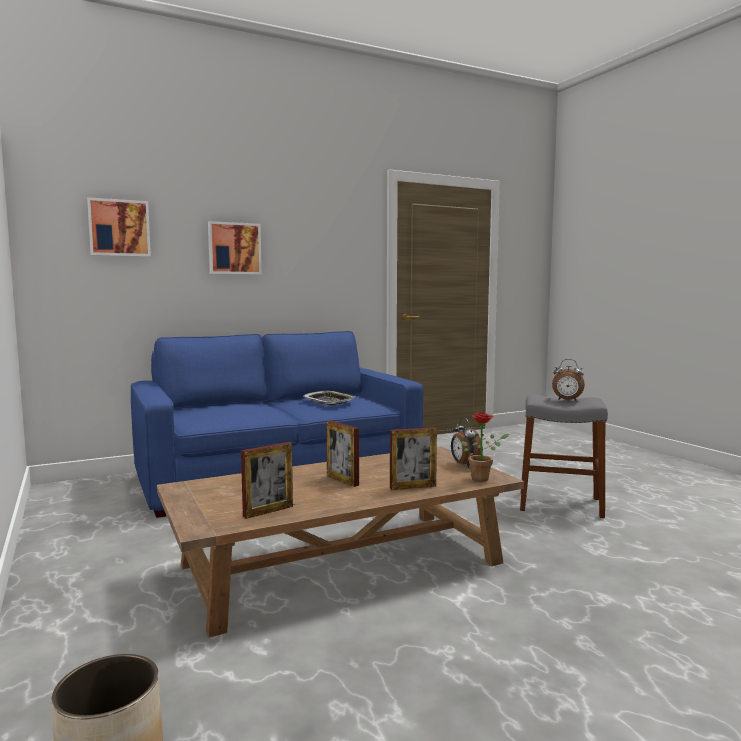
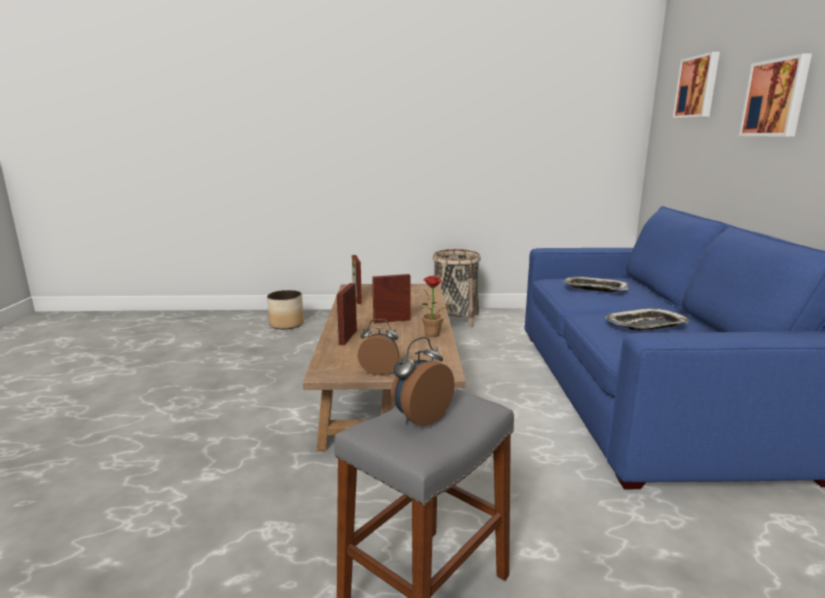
camera: 115 degrees right, 10 degrees up
potted plant [461,412,509,482] -> potted plant moved to [419,276,453,337]
none -> basket [433,249,481,327]
none -> tray [563,276,629,293]

